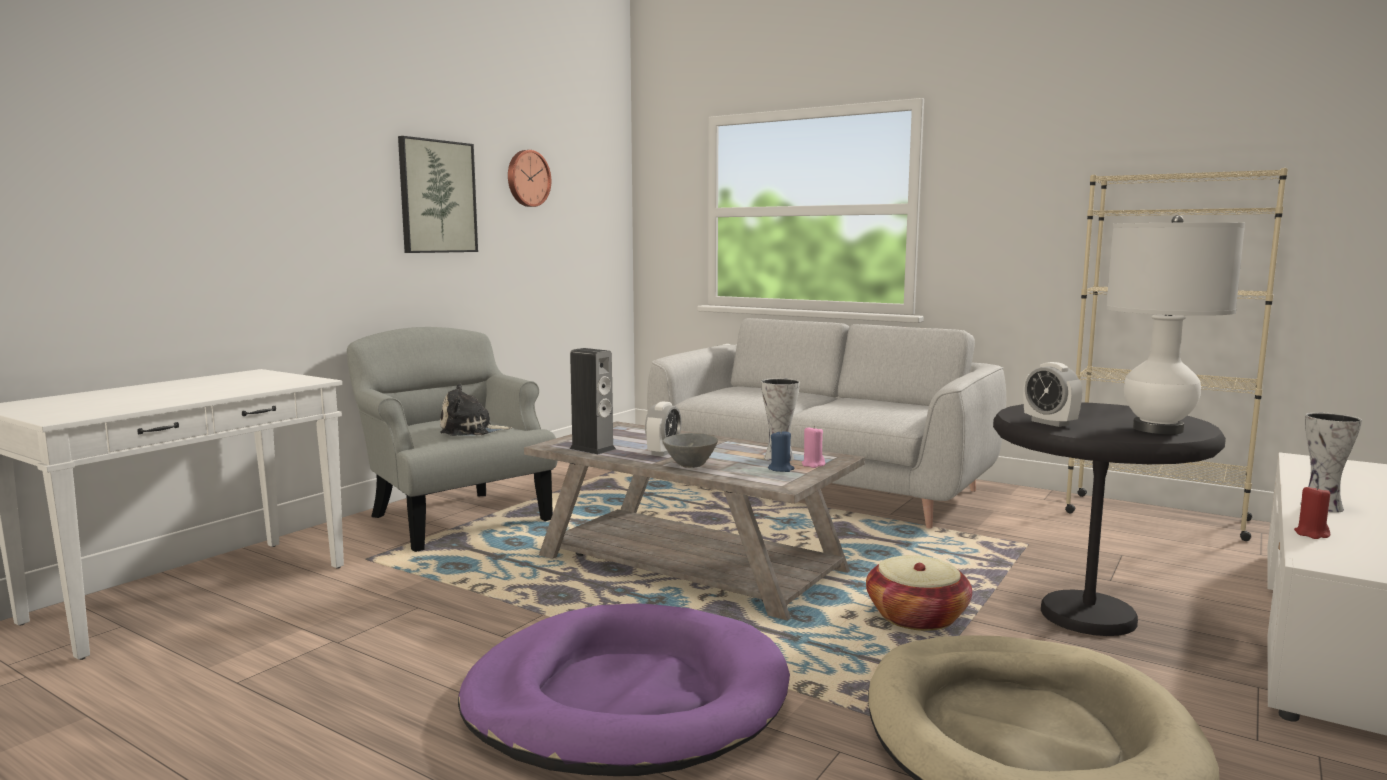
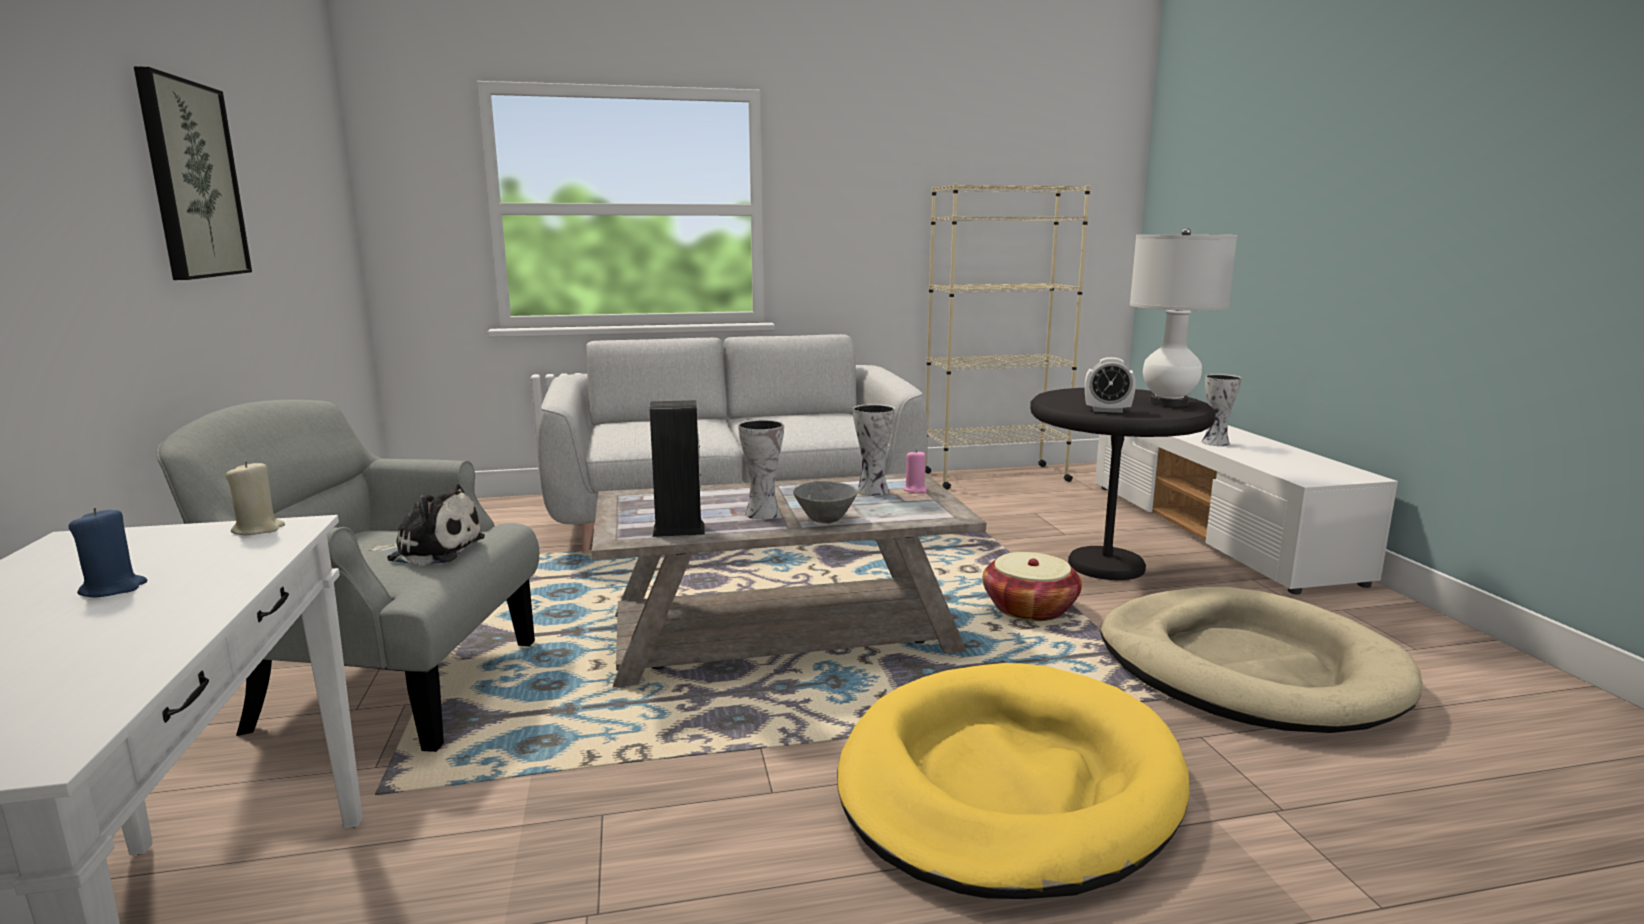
camera: 45 degrees left, 5 degrees up
plush toy [440,384,512,436] -> plush toy turned 120 degrees counterclockwise [369,484,485,566]
purple dog bed [458,603,790,776] -> yellow dog bed [837,663,1190,899]
wall clock [508,150,551,207] -> none
alarm clock [645,401,681,456] -> vase [738,419,784,520]
blue candle [768,429,794,472] -> blue candle moved to [68,508,147,597]
red candle [1294,485,1330,539] -> none
none -> beige candle [225,461,285,535]

